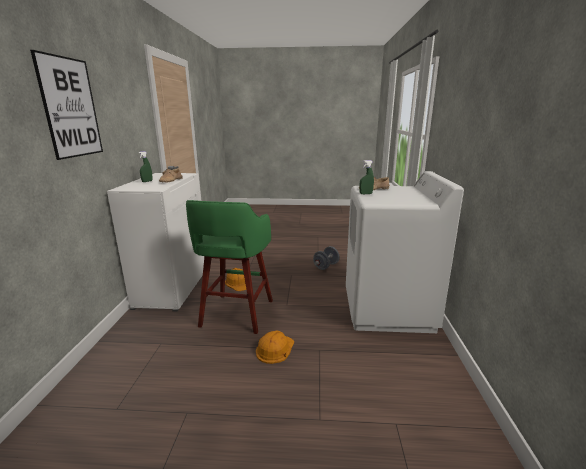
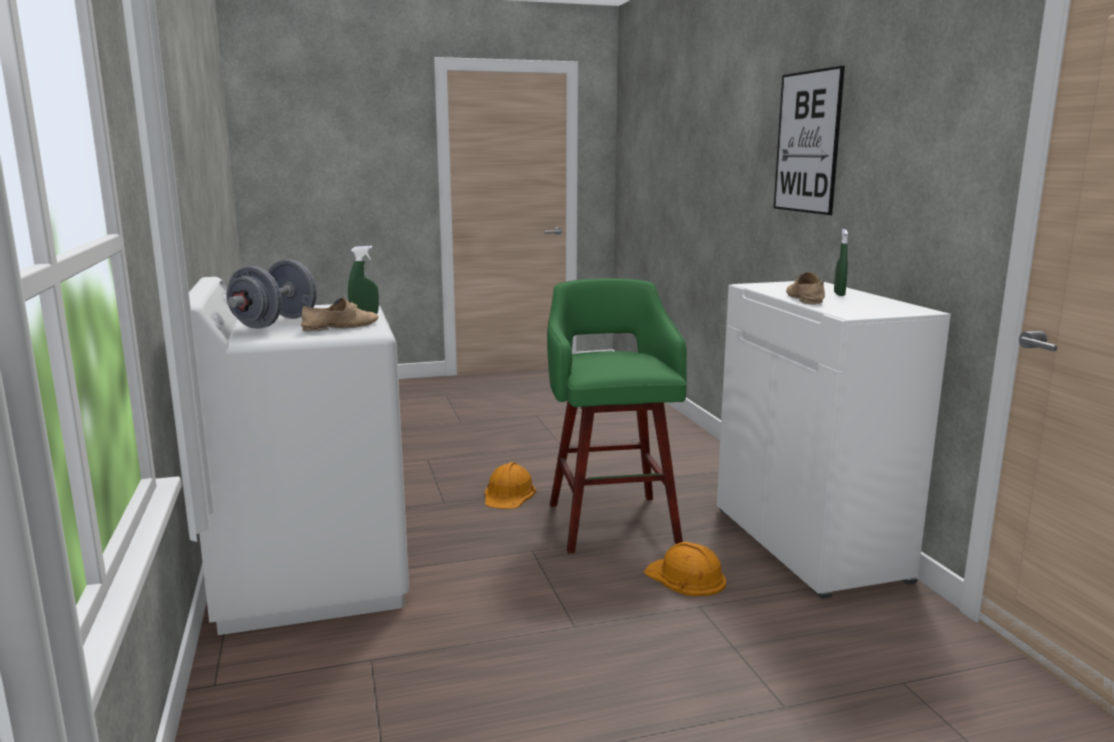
camera: 160 degrees right, 5 degrees down
grey dumbbell [313,246,340,270] -> grey dumbbell moved to [226,260,317,329]

